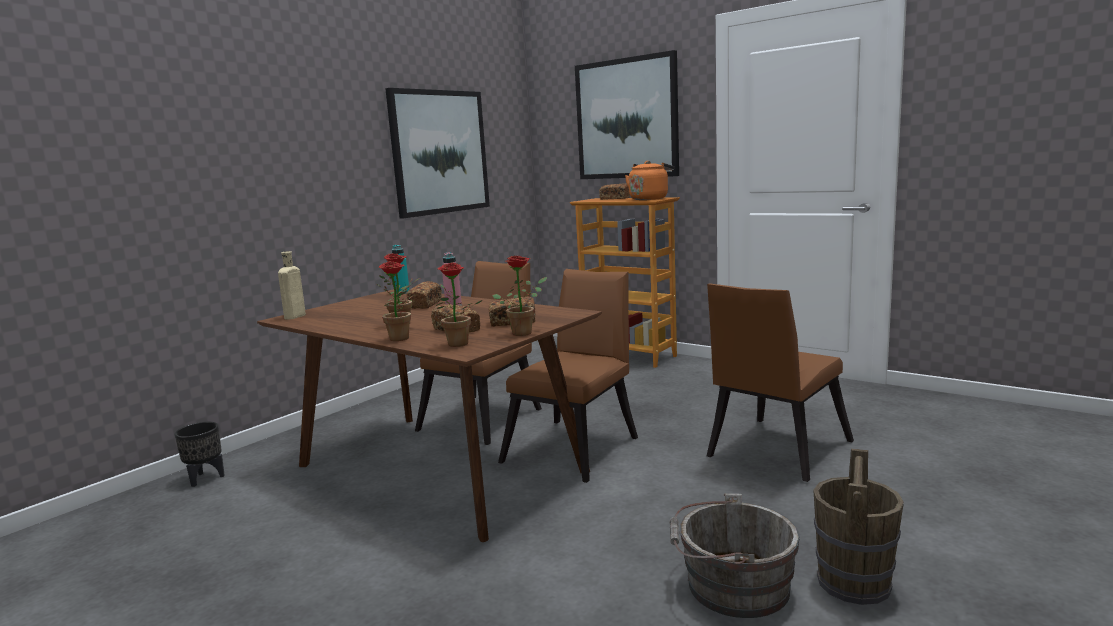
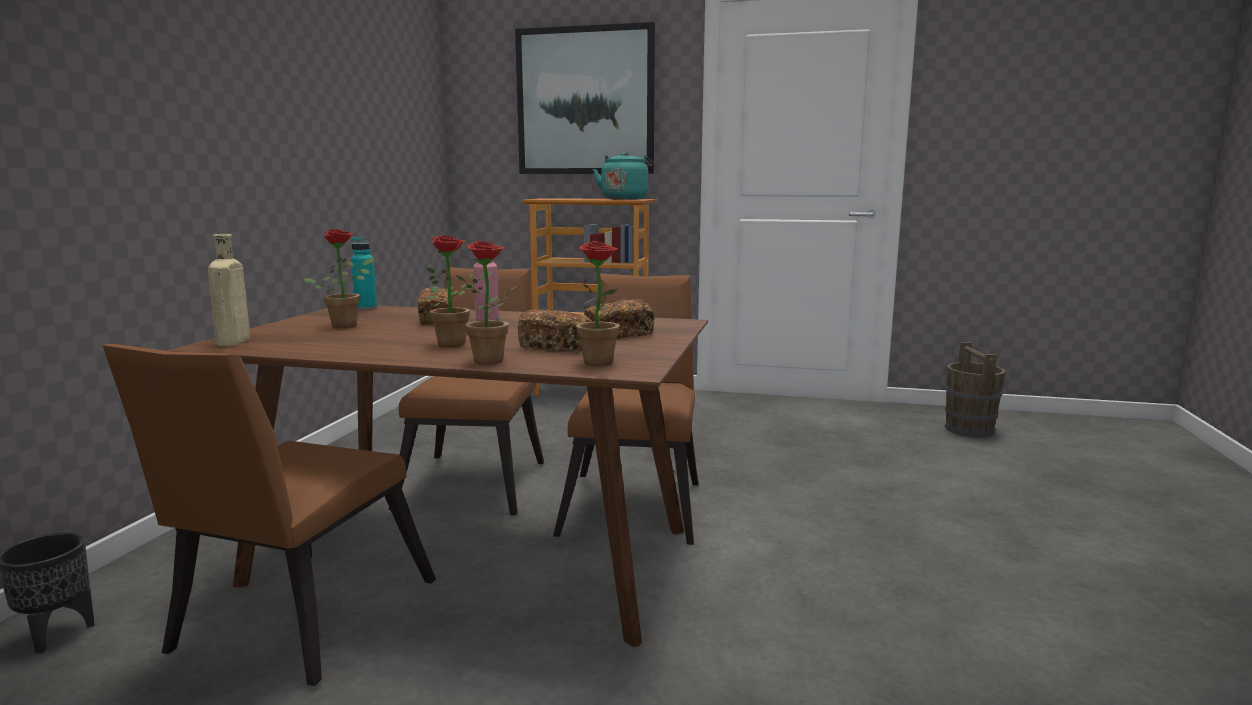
camera: 25 degrees left, 0 degrees up
picture [385,88,490,218] -> none
potted plant [492,255,547,336] -> potted plant moved to [303,229,374,328]
bread [599,183,630,200] -> none
orange kettle [625,161,674,200] -> turquoise kettle [593,152,653,200]
grey bucket [670,493,800,618] -> none
brown chair [707,284,854,482] -> brown chair moved to [103,344,436,686]
brown bucket [813,448,904,605] -> brown bucket moved to [945,342,1006,437]

